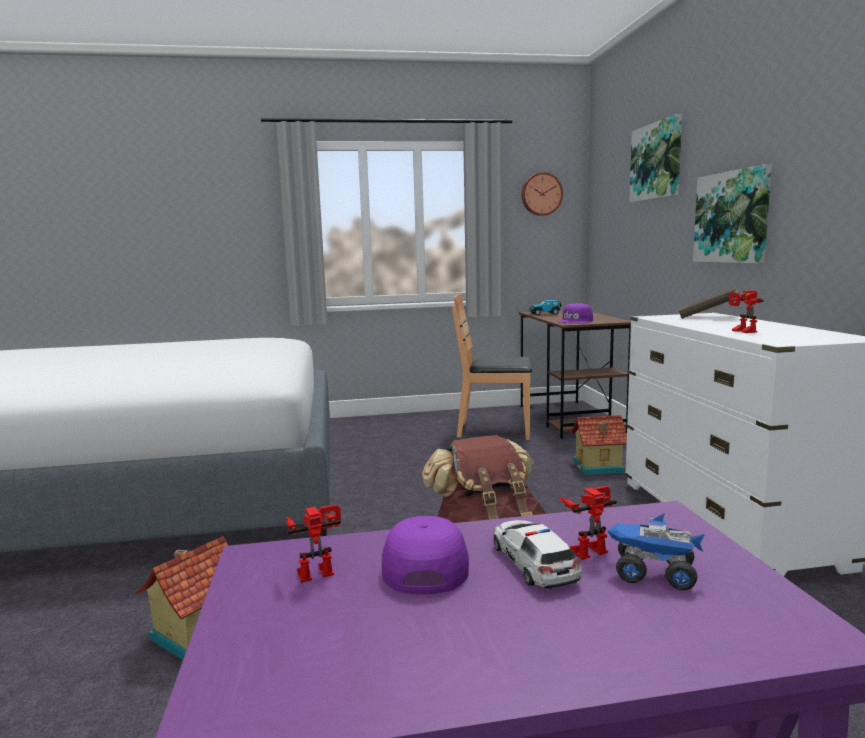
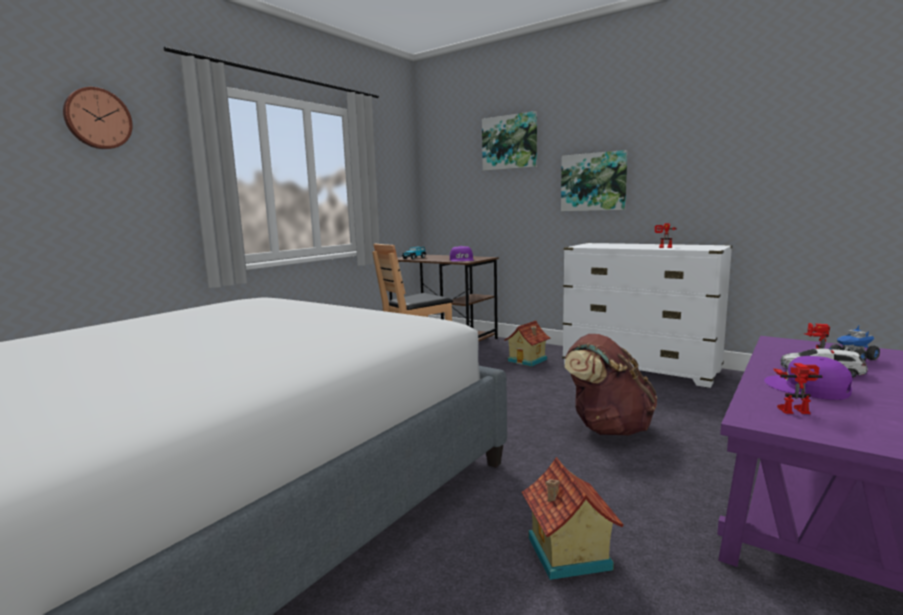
camera: 45 degrees left, 0 degrees up
toy robot [287,504,341,583] -> toy robot turned 75 degrees clockwise [773,363,822,414]
wall clock [522,172,563,216] -> wall clock moved to [63,87,133,149]
brown book [679,286,738,319] -> none

